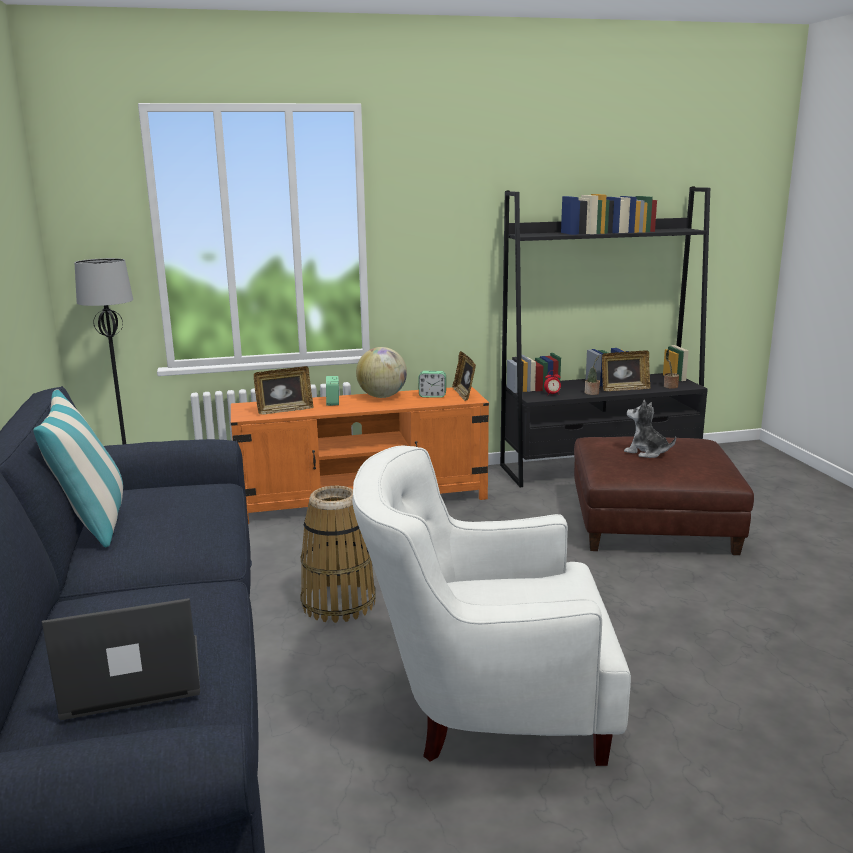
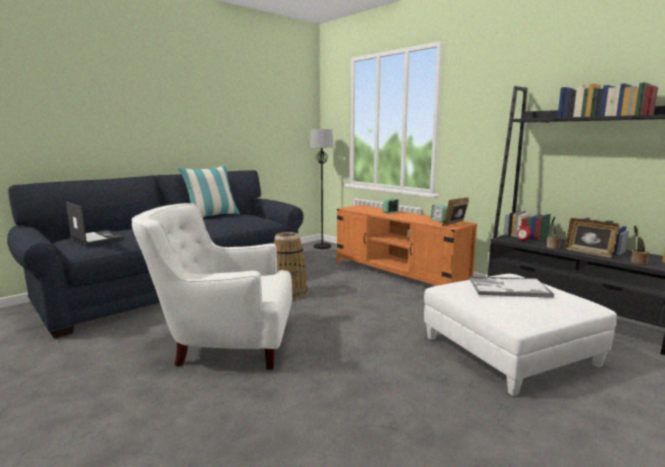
camera: 60 degrees right, 5 degrees down
picture frame [254,366,314,415] -> none
white armchair [352,445,631,766] -> white armchair turned 60 degrees counterclockwise [132,203,292,369]
globe [356,347,407,398] -> none
brown ottoman [574,436,754,555] -> white ottoman [424,274,617,396]
plush toy [624,400,676,458] -> tray [469,276,554,298]

